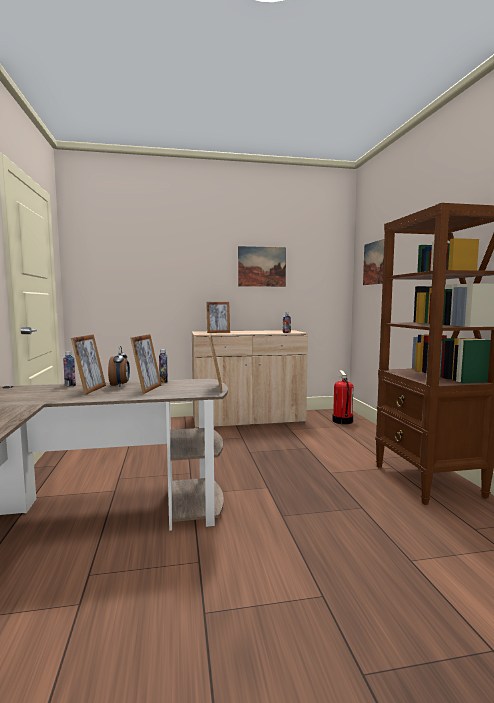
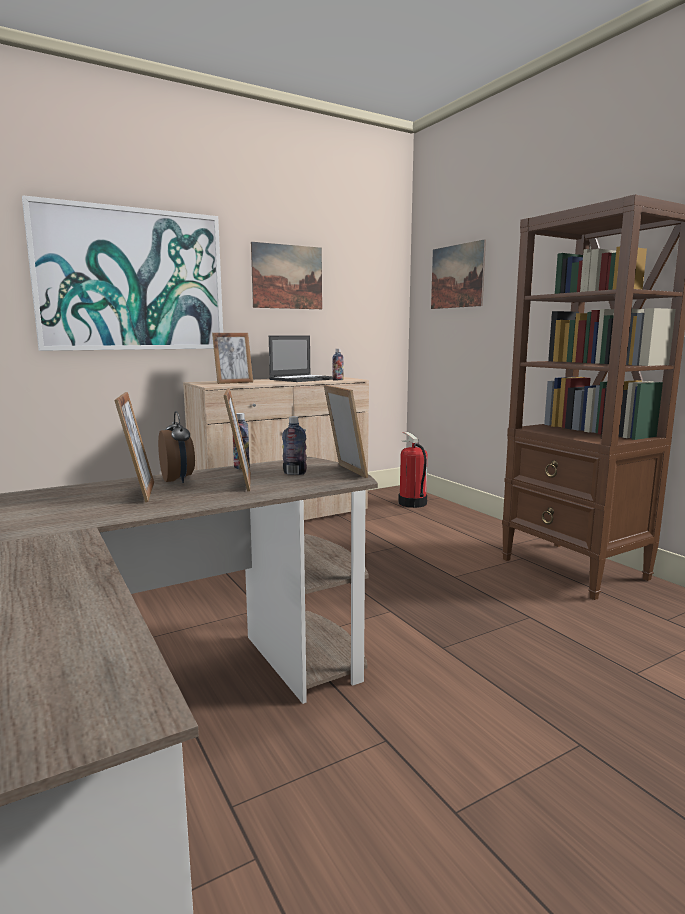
camera: 20 degrees left, 5 degrees up
bottle [63,351,76,386] -> bottle moved to [282,416,307,475]
none -> picture [22,195,223,351]
none -> laptop [269,336,333,382]

